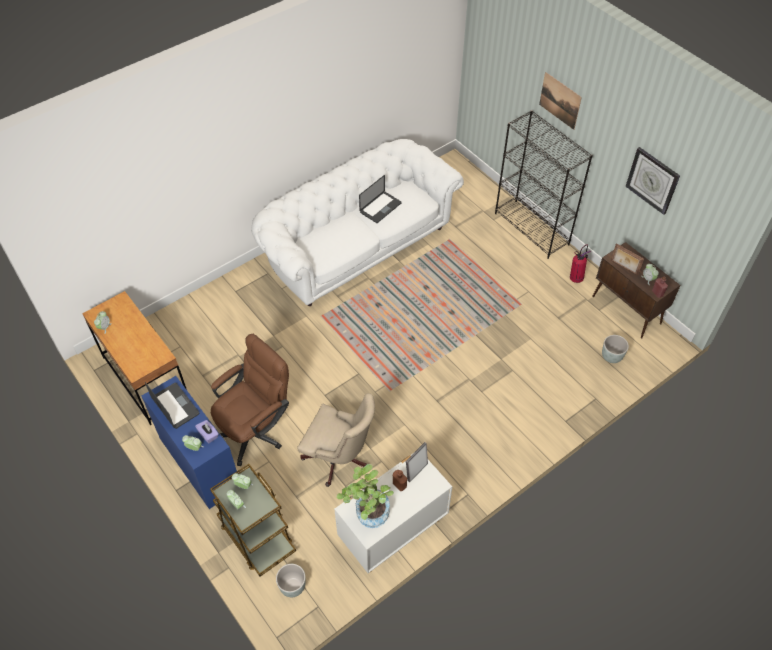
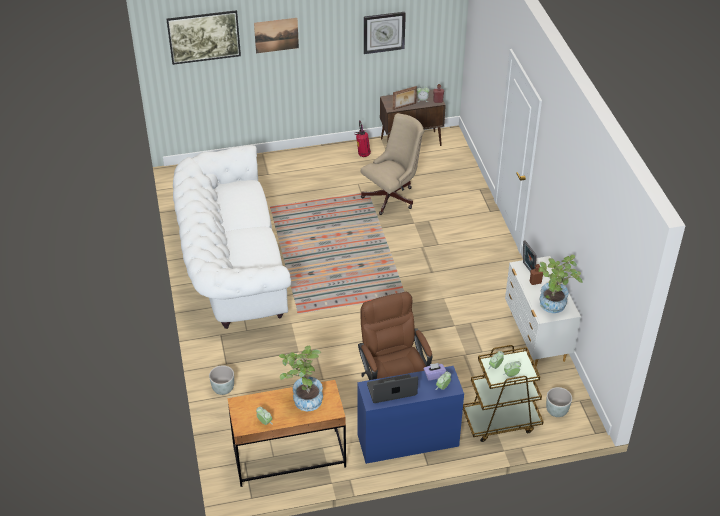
camera: 65 degrees left, 10 degrees down
beige office chair [297,393,375,487] -> beige office chair moved to [361,113,424,215]
laptop [359,175,402,223] -> none
black bookcase [495,110,593,259] -> none
grey planter [602,335,629,363] -> grey planter moved to [209,365,234,395]
none -> picture [166,10,241,65]
none -> potted plant [279,346,323,411]

